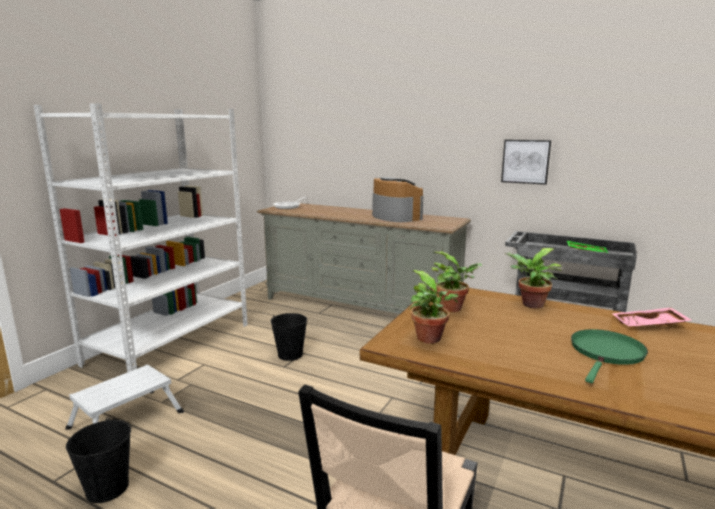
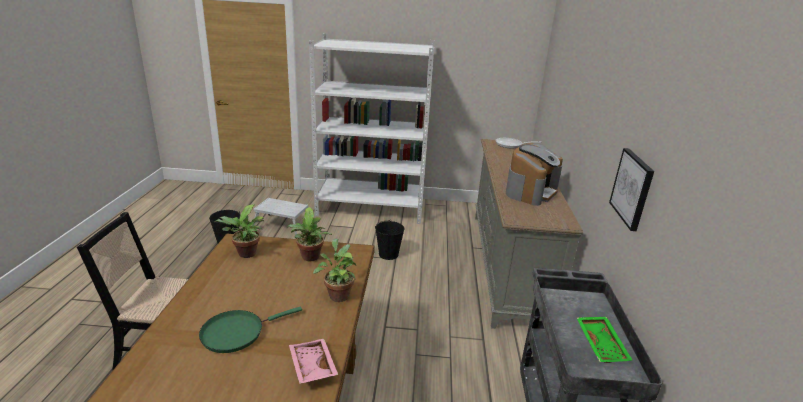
camera: 65 degrees right, 10 degrees up
green frying pan [571,329,648,383] -> green frying pan turned 135 degrees clockwise [199,307,302,353]

